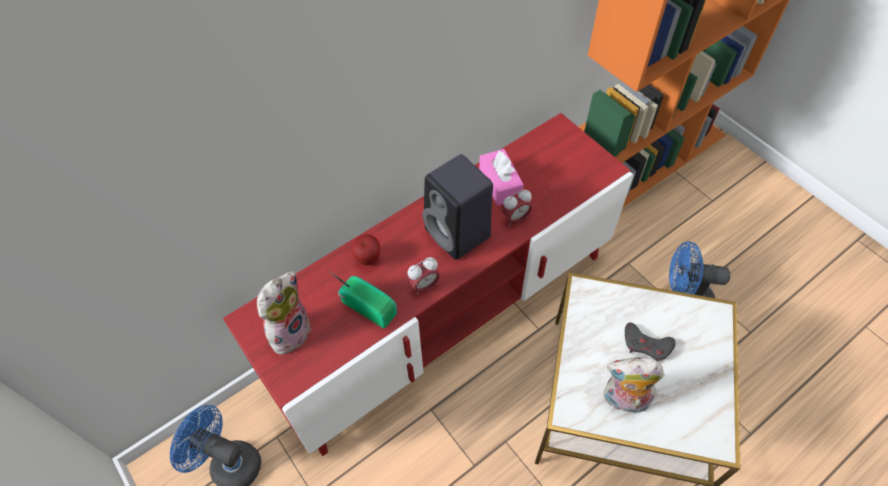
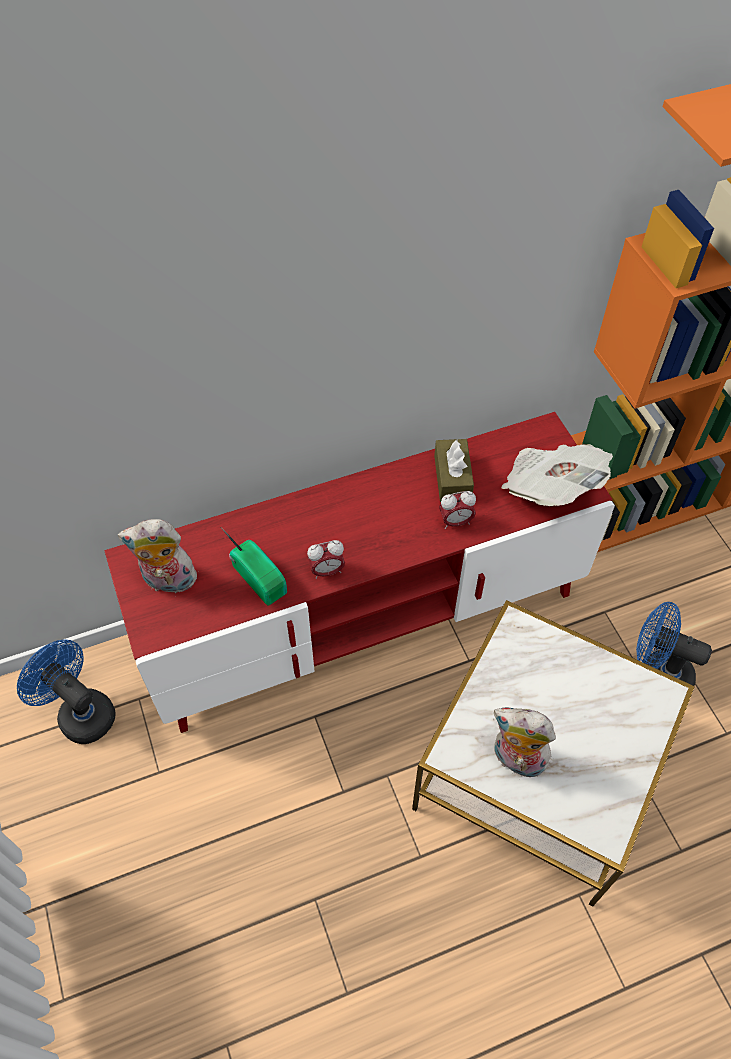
camera: 15 degrees right, 0 degrees up
plush toy [257,271,312,355] -> plush toy turned 135 degrees counterclockwise [118,519,197,593]
apple [351,234,380,265] -> none
black speaker [422,154,493,260] -> none
pink tissue box [479,149,524,205] -> brown tissue box [434,439,474,502]
grey game controller [625,323,676,361] -> none
none -> newspaper [501,444,613,506]

